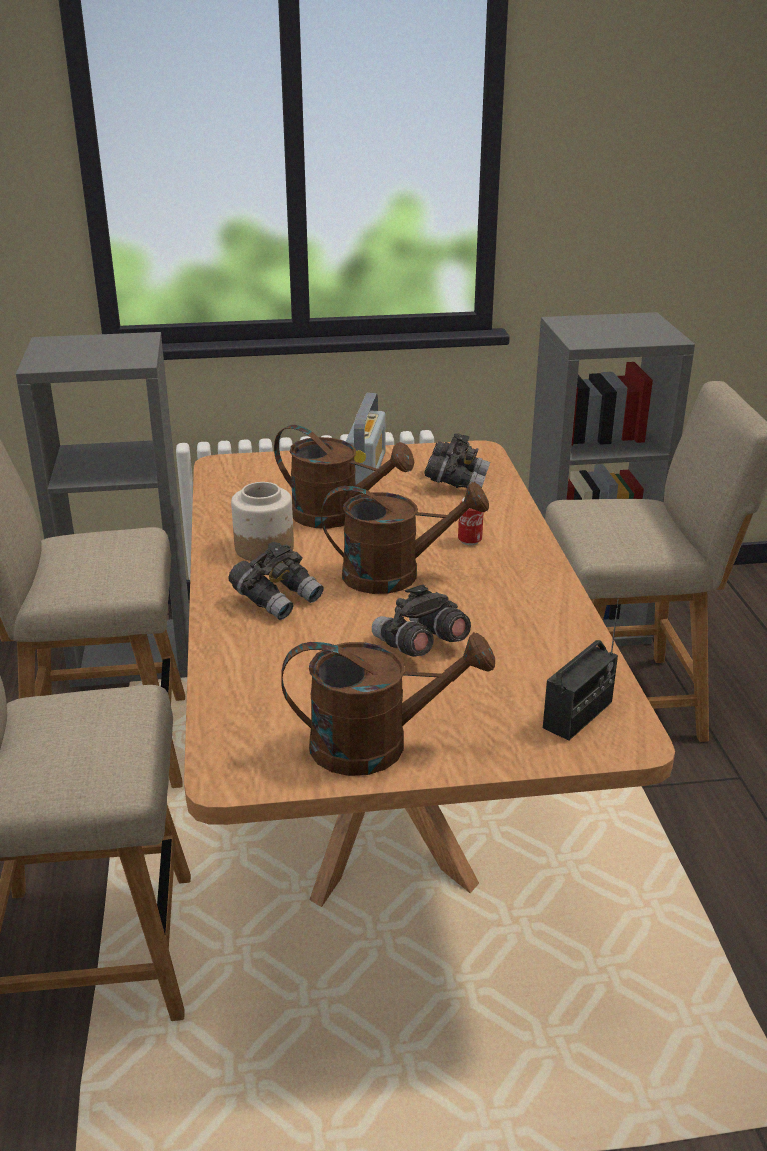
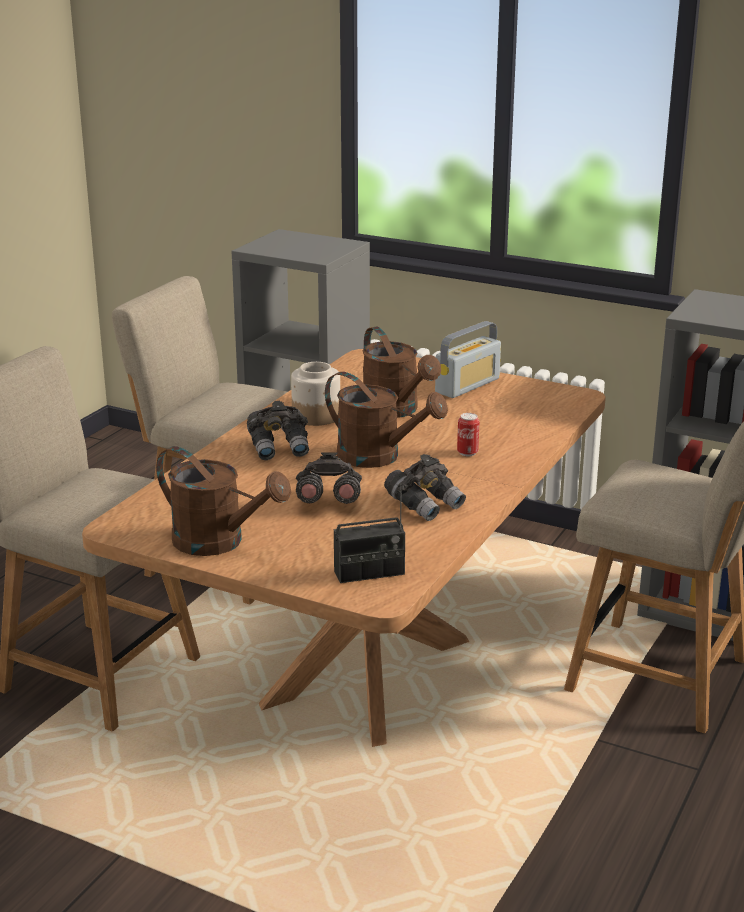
camera: 35 degrees right, 5 degrees down
grey binoculars [424,434,490,489] -> grey binoculars moved to [384,454,466,521]

